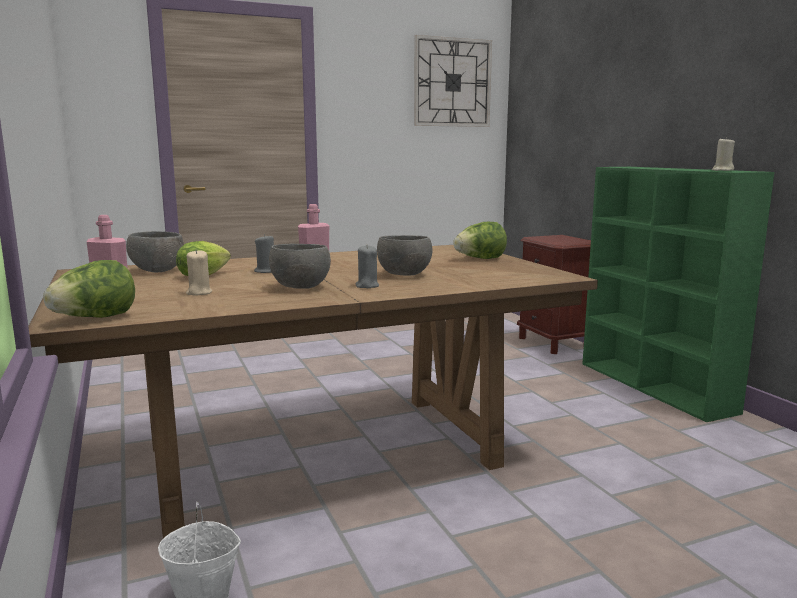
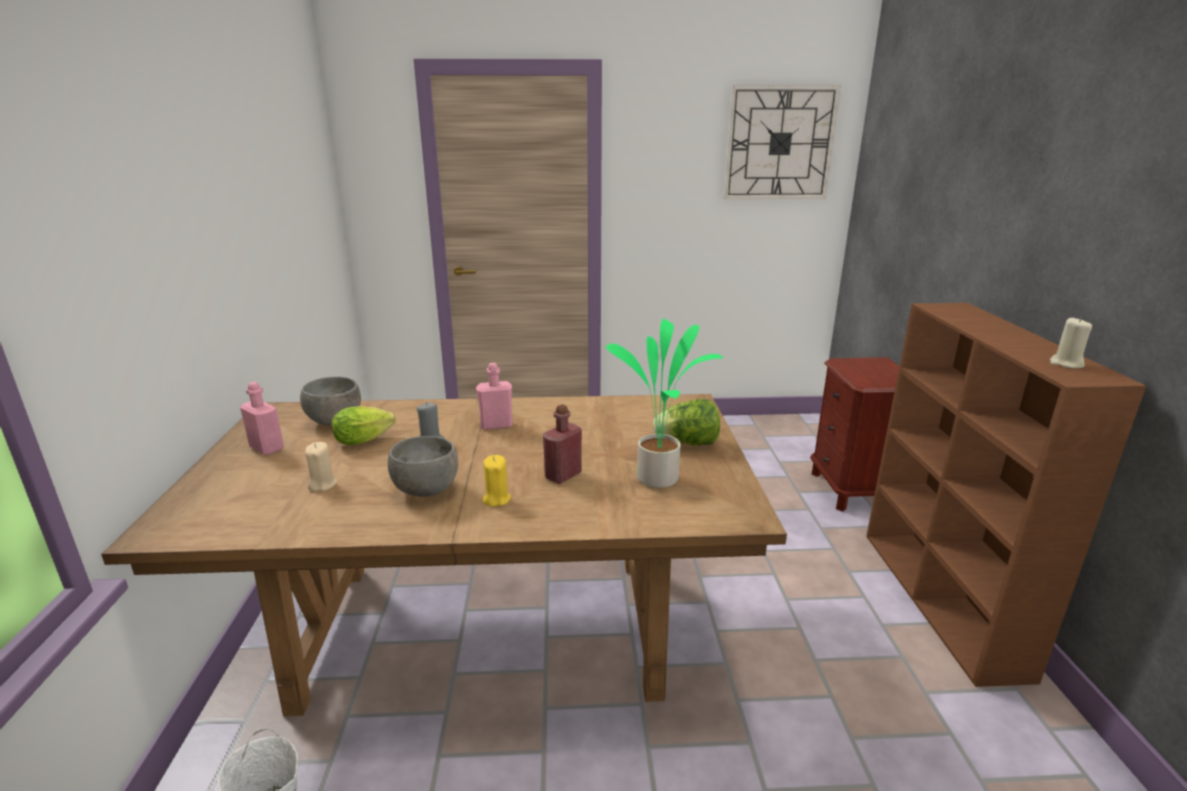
camera: 20 degrees right, 10 degrees up
lettuce [43,260,135,318] -> none
grey candle [356,245,379,288] -> yellow candle [483,455,511,507]
grey bowl [377,235,432,276] -> red bottle [543,404,582,484]
green bookcase [582,167,774,422] -> brown bookcase [866,303,1146,687]
none -> potted plant [606,319,723,488]

